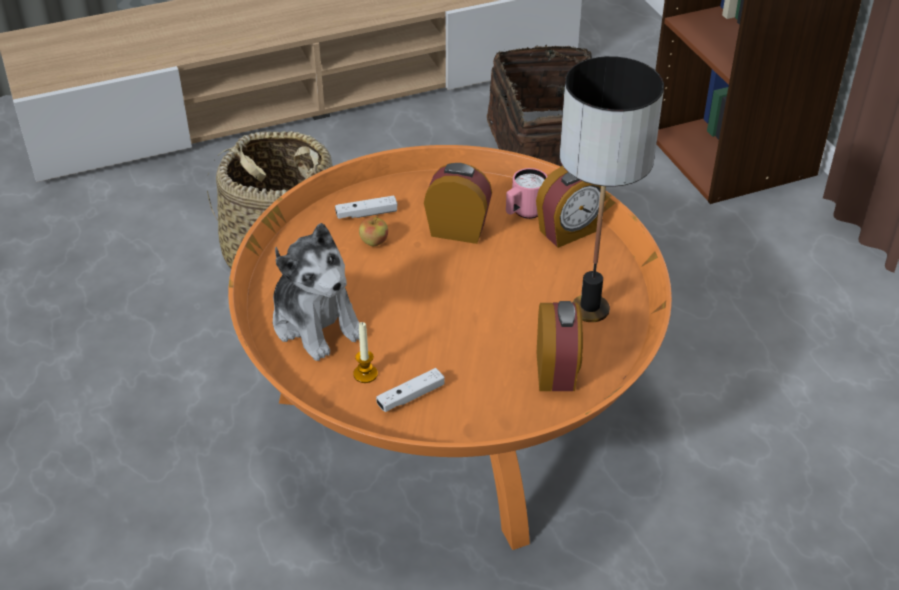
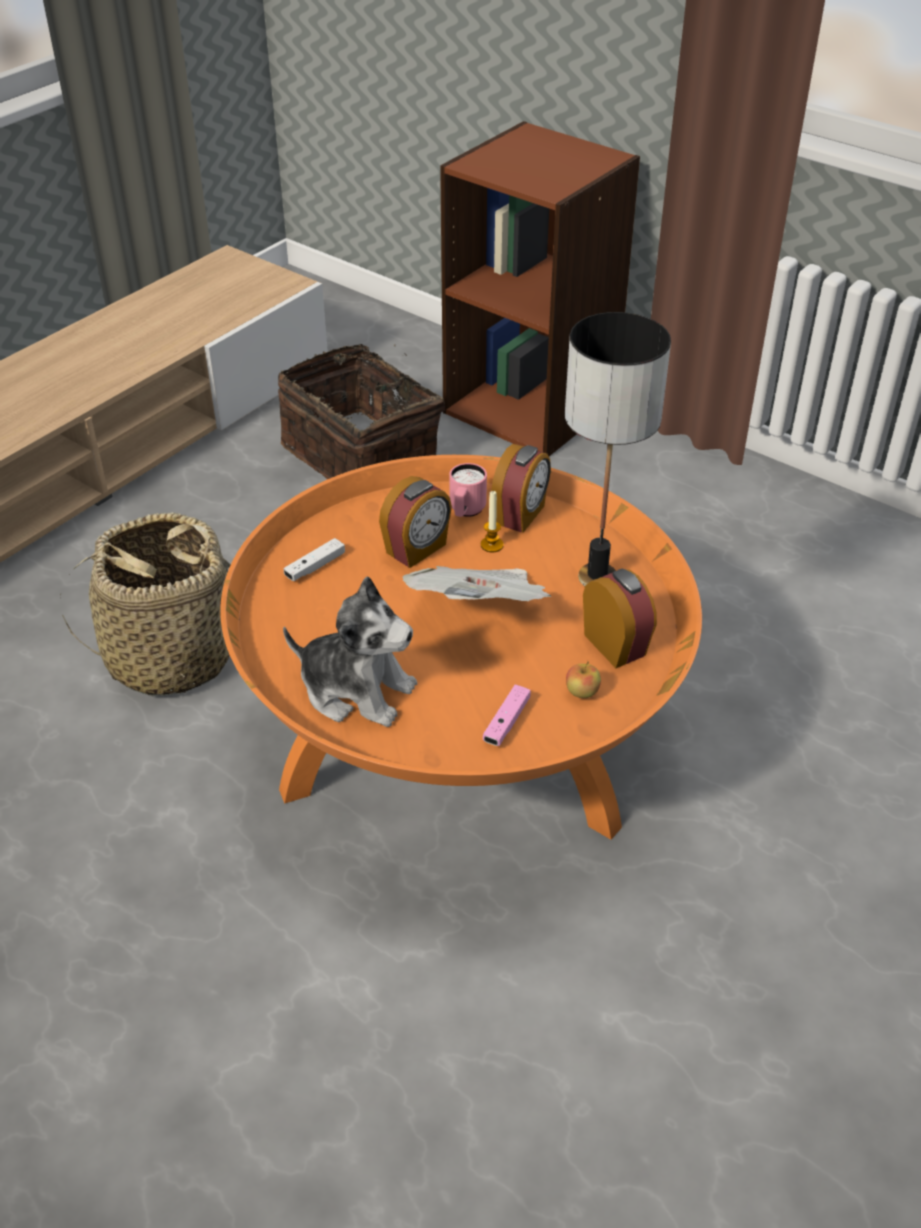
camera: 30 degrees left, 0 degrees up
candle [353,322,378,383] -> candle moved to [481,491,504,552]
apple [359,215,388,246] -> apple moved to [566,661,601,698]
white game controller [376,368,445,412] -> pink game controller [483,685,531,746]
alarm clock [424,163,492,244] -> alarm clock turned 150 degrees clockwise [379,476,452,568]
none -> newspaper [402,566,551,601]

